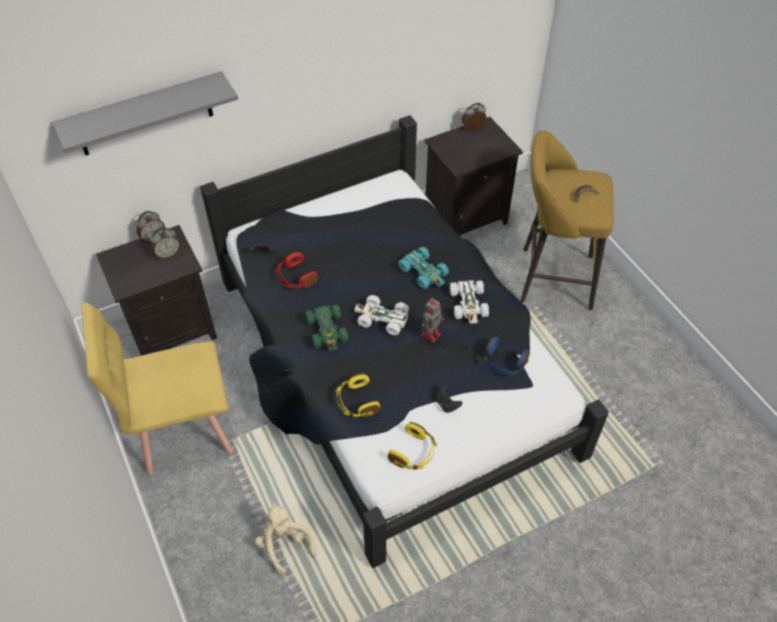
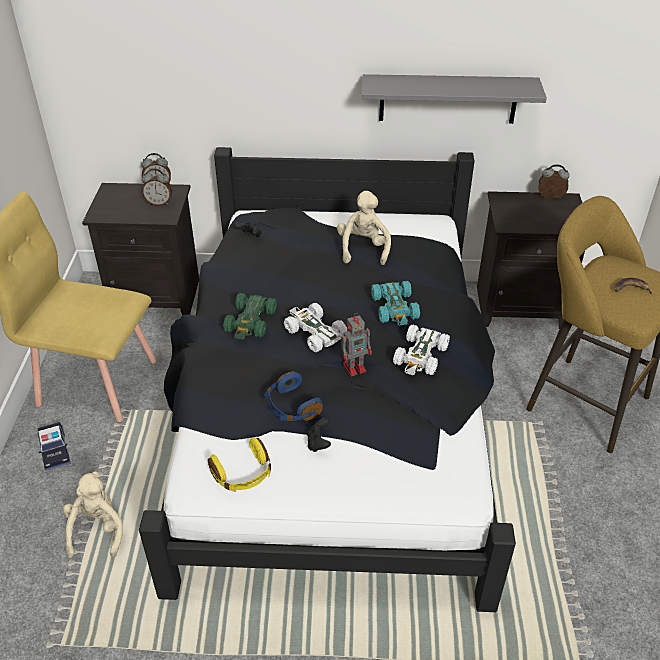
camera: 30 degrees right, 10 degrees down
grey shelf [52,71,238,156] -> grey shelf moved to [362,74,547,124]
red headphones [276,252,318,288] -> none
yellow headphones [336,373,380,417] -> none
blue headphones [484,337,530,377] -> blue headphones moved to [264,371,323,421]
none -> toy car [38,422,71,471]
none -> beige plush toy [337,191,391,265]

